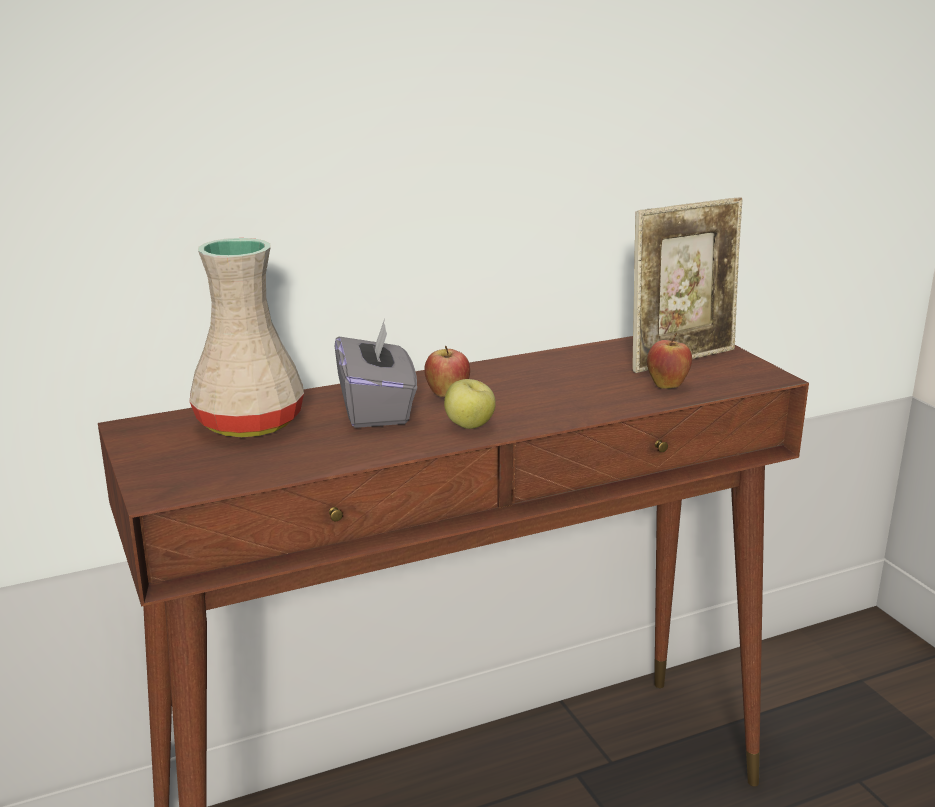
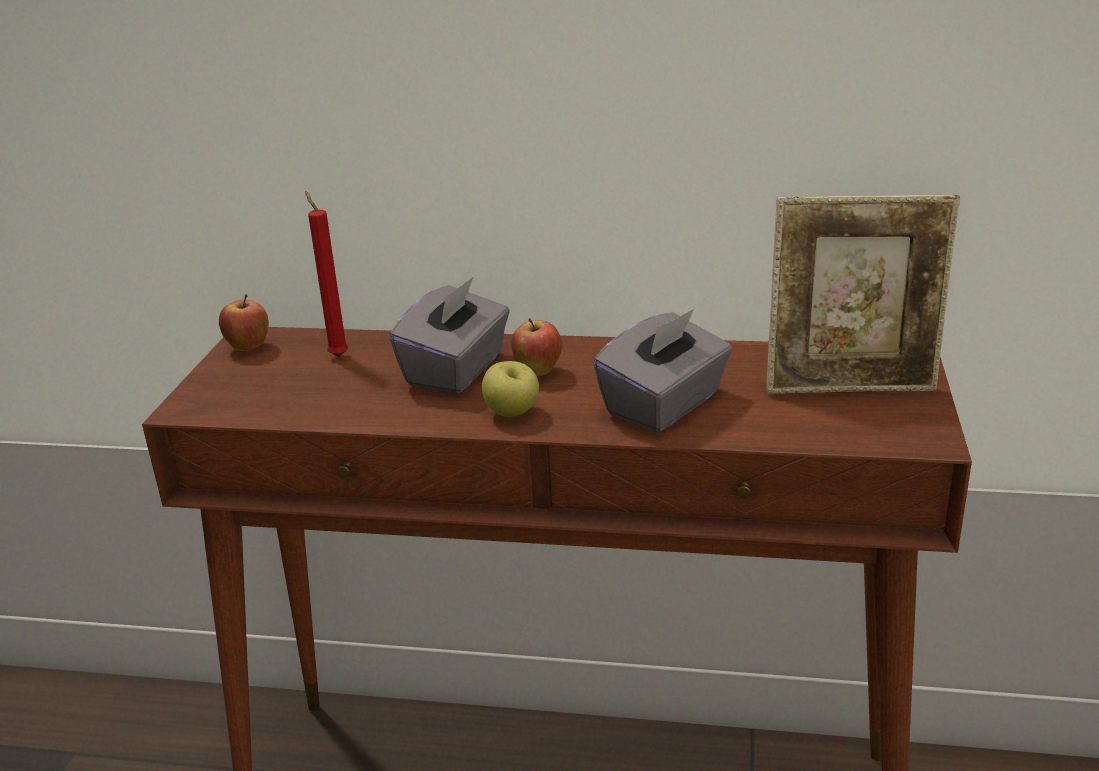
camera: 35 degrees right, 5 degrees up
beige vase [189,238,304,437] -> red candle [305,191,348,357]
apple [647,333,692,389] -> apple moved to [219,294,269,351]
none -> grey tissue box [593,308,732,432]

